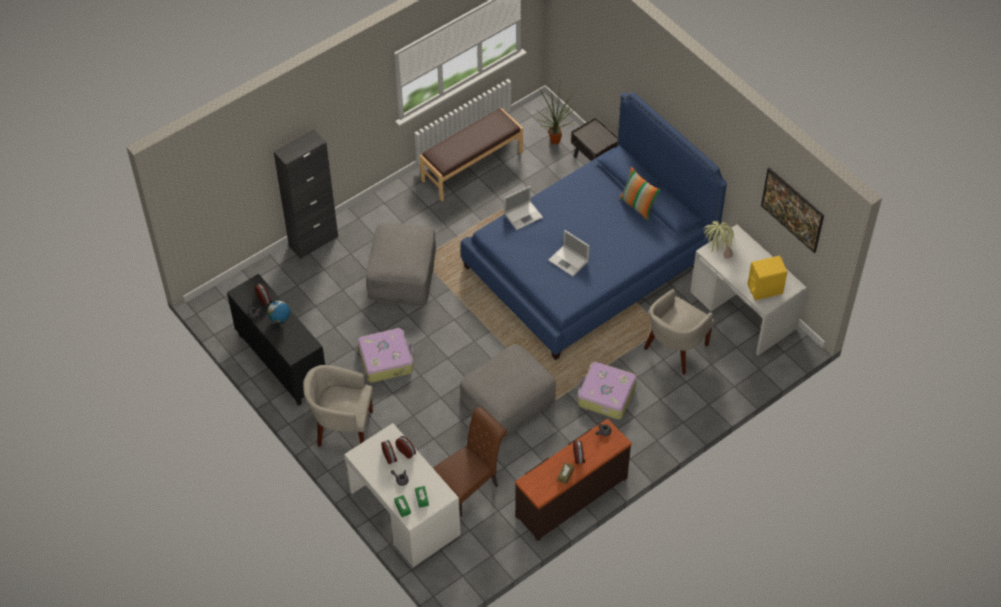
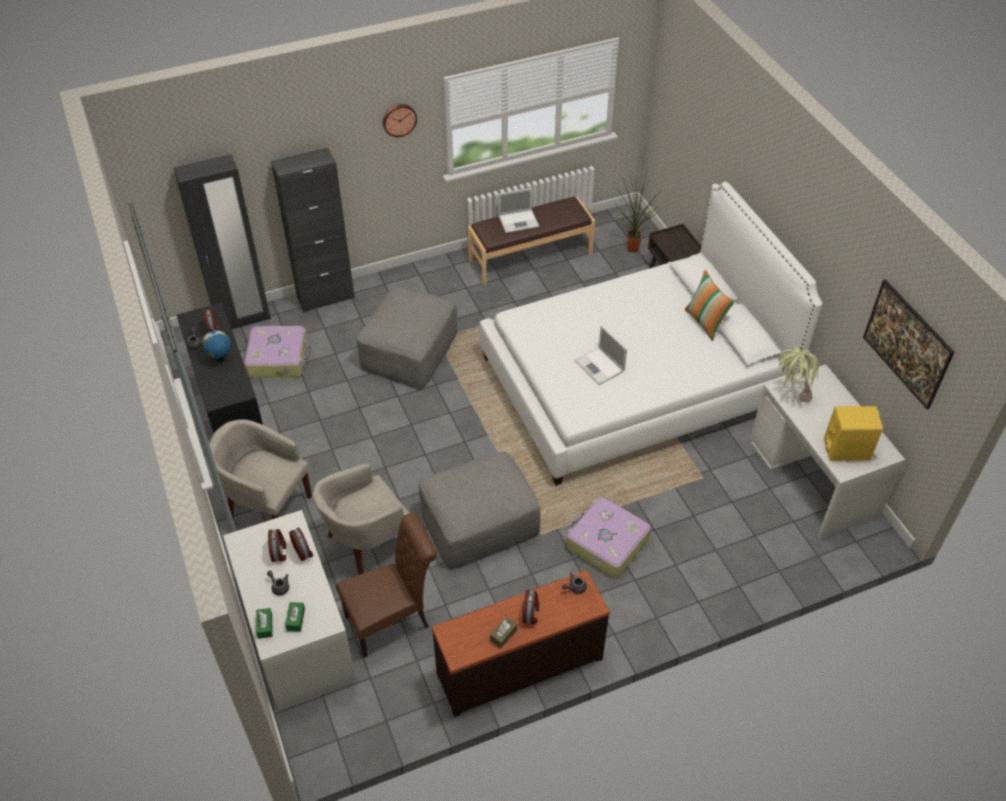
camera: 15 degrees right, 5 degrees down
suitcase [358,328,414,383] -> suitcase moved to [244,326,311,378]
blue bed [461,92,727,360] -> white bed [480,182,823,486]
laptop [504,186,543,230] -> laptop moved to [498,188,539,233]
beige armchair [644,289,715,375] -> beige armchair moved to [312,464,409,575]
none -> black wardrobe [173,154,271,329]
none -> wall clock [383,104,417,137]

